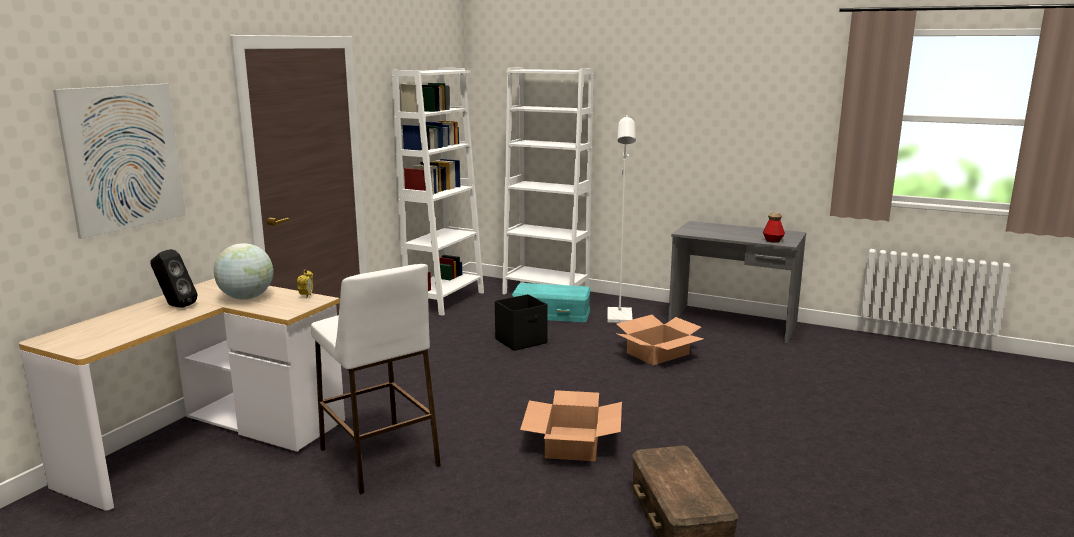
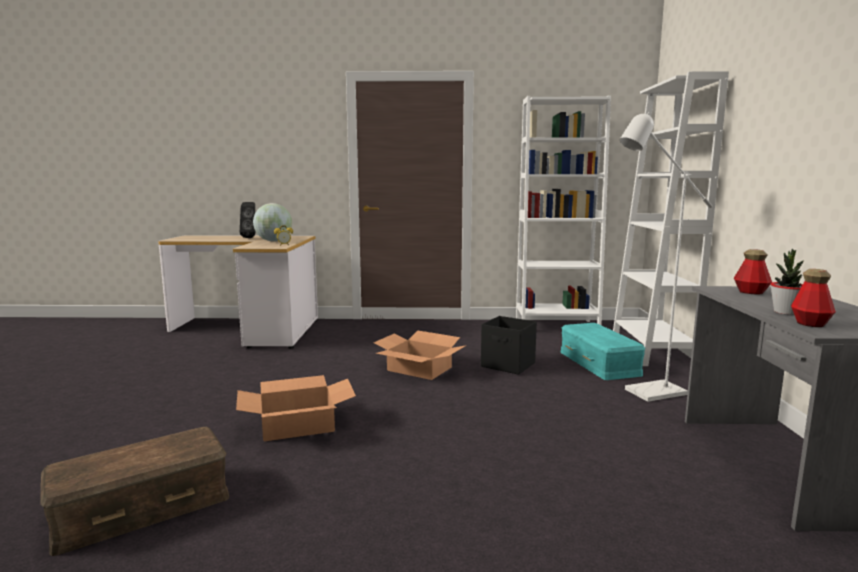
camera: 65 degrees right, 5 degrees down
picture [53,84,186,239] -> none
white stool [311,264,441,494] -> none
cardboard box [617,315,703,366] -> cardboard box moved to [374,330,467,380]
none -> bottle [734,249,772,295]
none -> potted plant [770,248,804,315]

